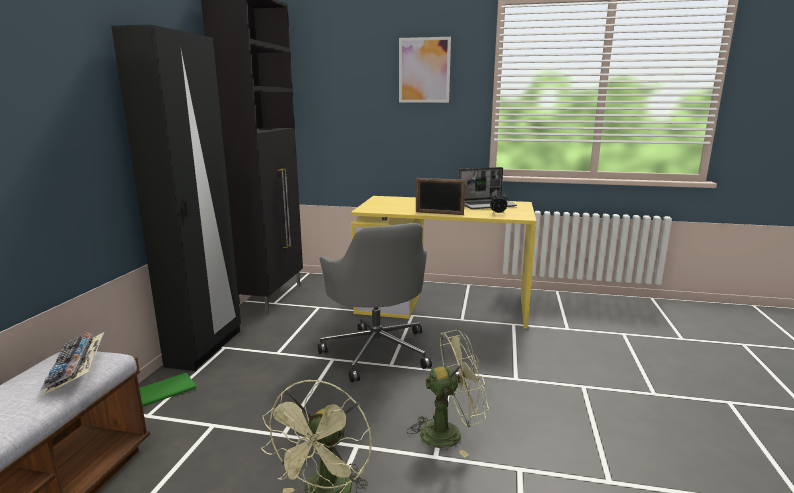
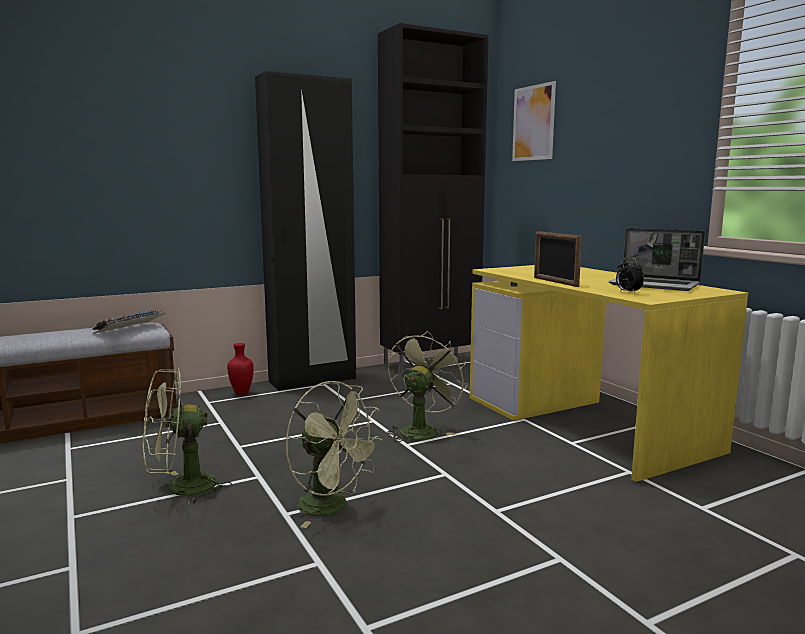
camera: 50 degrees right, 5 degrees down
green book [139,373,196,407] -> red vase [227,343,254,395]
grey office chair [318,223,432,382] -> green fan [387,331,468,442]
picture [399,37,451,103] -> picture moved to [512,81,556,161]

